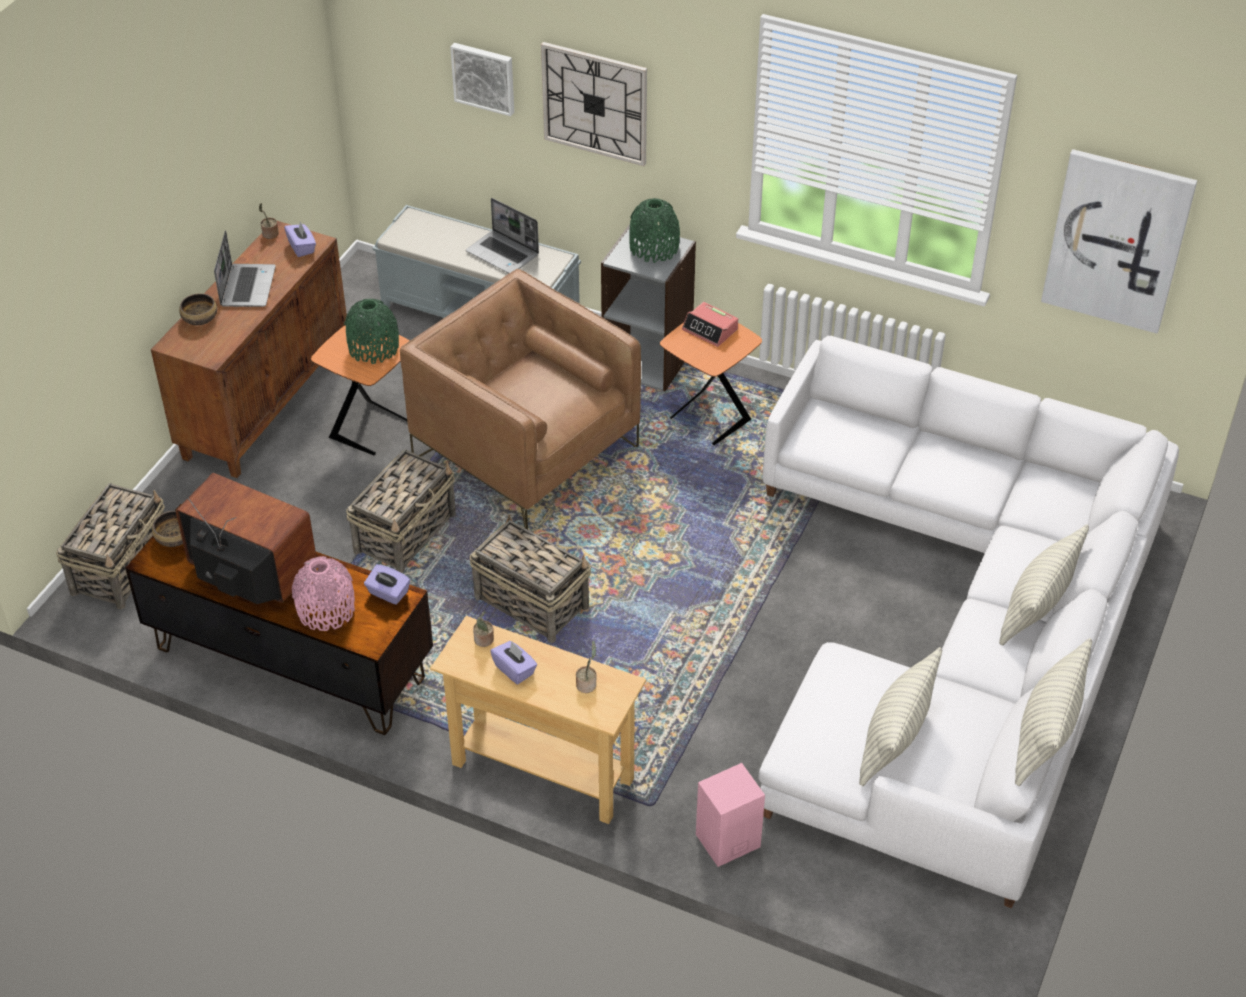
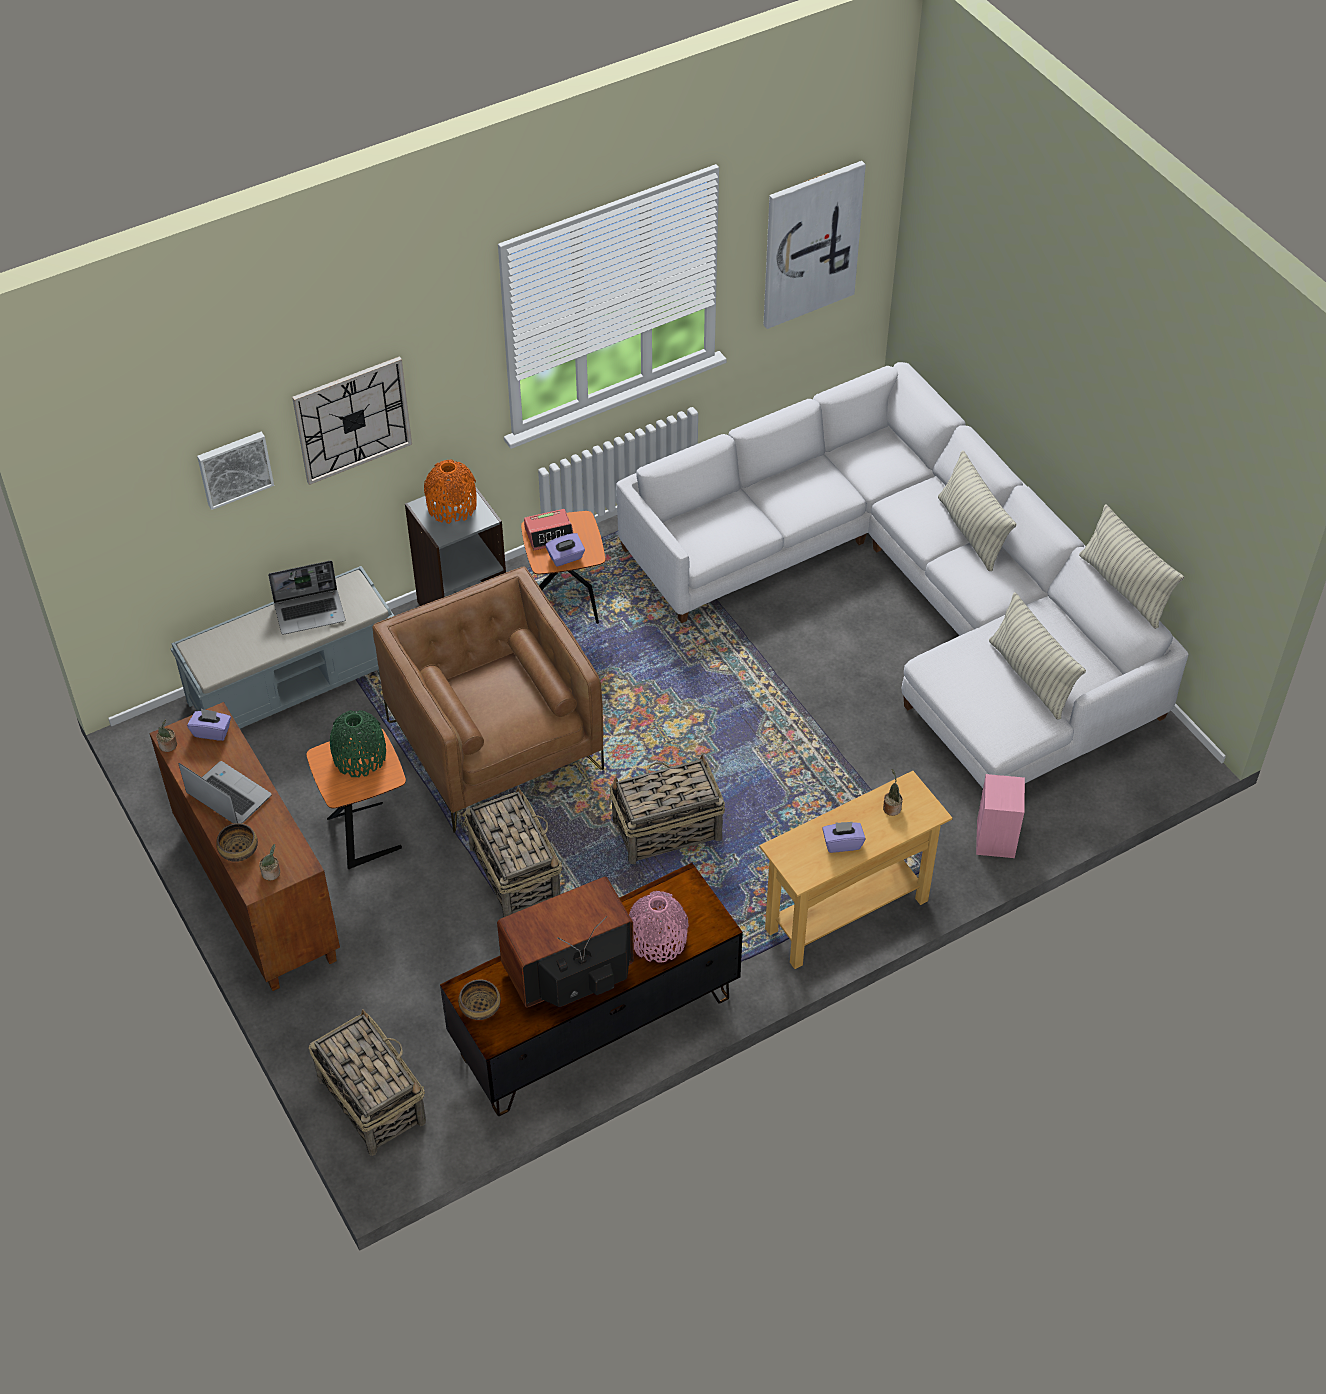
camera: 55 degrees left, 5 degrees up
purple tissue box [364,564,410,605] -> purple tissue box moved to [545,533,585,567]
brown armchair [400,269,641,529] -> brown armchair turned 75 degrees clockwise [372,566,604,833]
potted plant [473,611,494,647] -> potted plant moved to [259,844,280,880]
green vase [629,198,680,263] -> orange vase [424,460,477,524]

